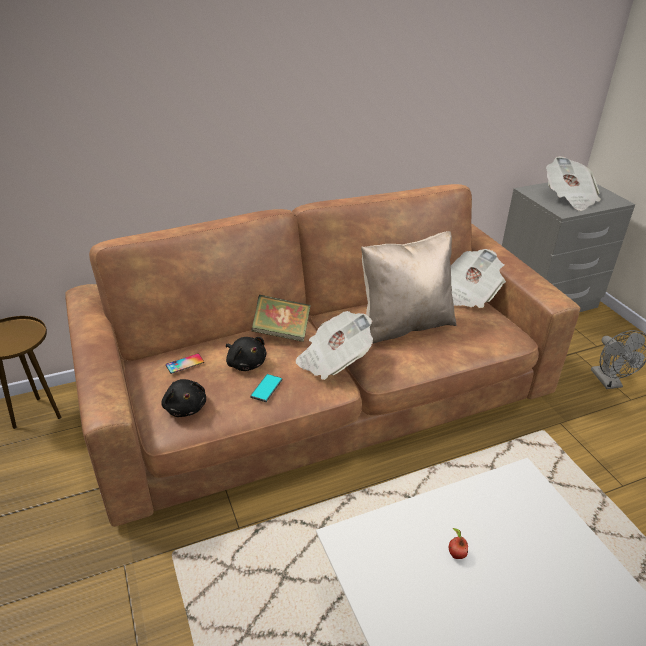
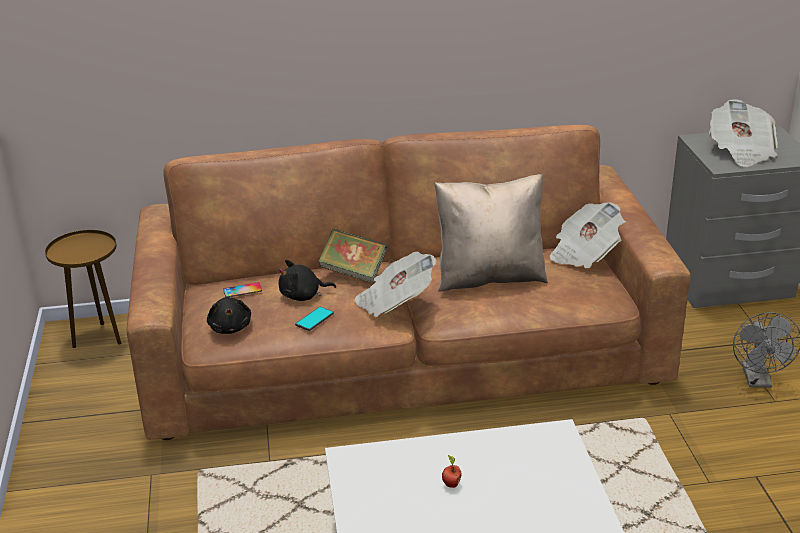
camera: 15 degrees right, 5 degrees down
black plush toy [226,337,267,371] -> black plush toy turned 105 degrees clockwise [279,260,336,301]

